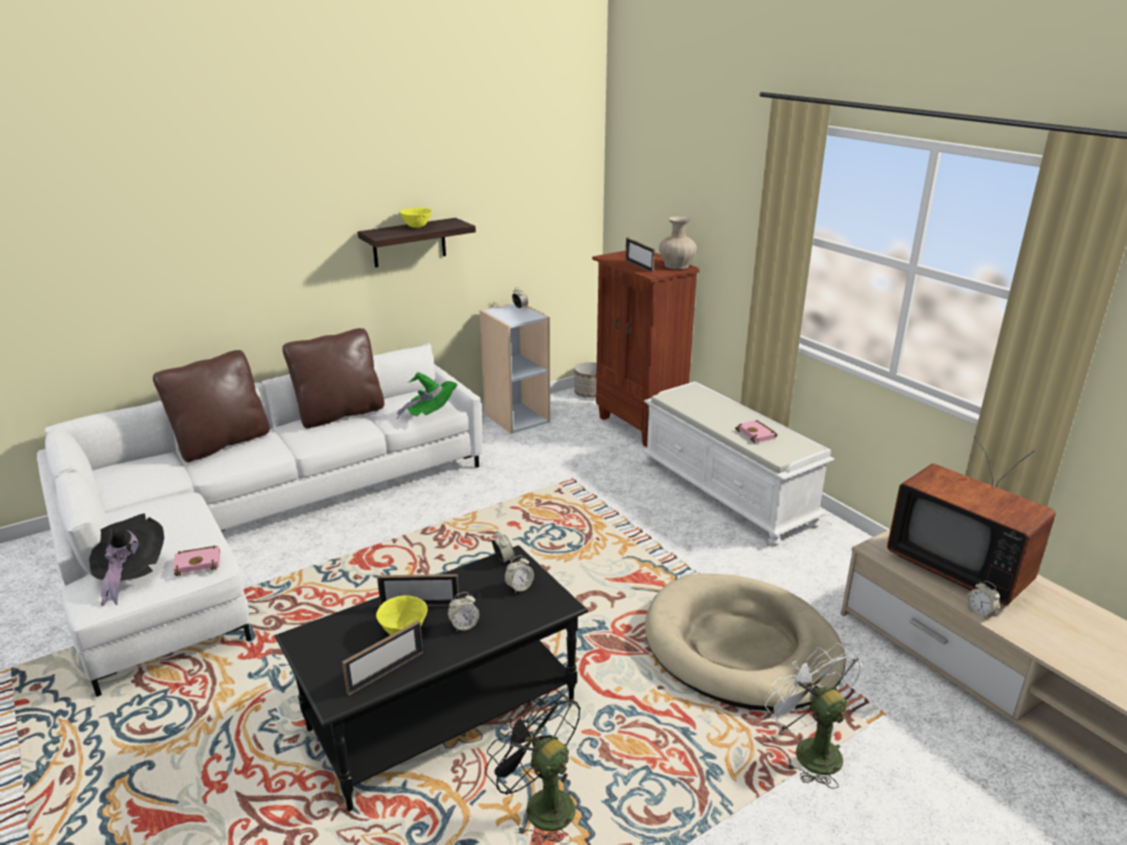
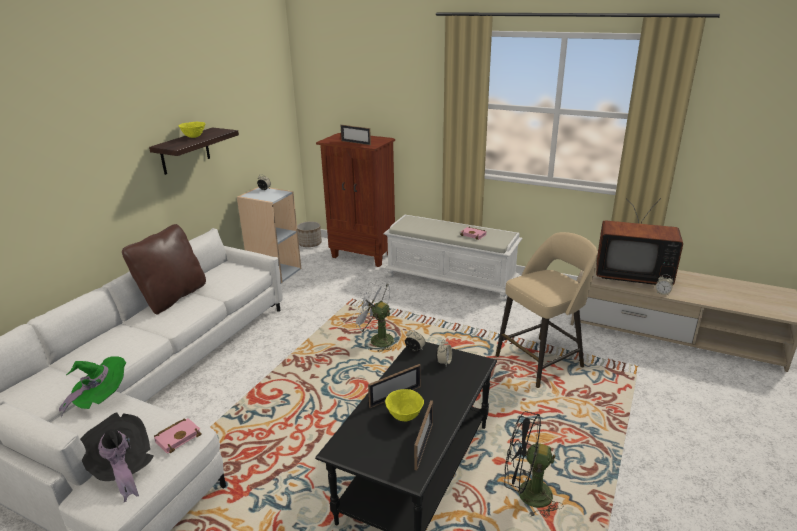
camera: 30 degrees left, 0 degrees up
brown pillow [153,350,270,462] -> none
green hat [397,372,458,418] -> green hat moved to [59,356,126,417]
alarm clock [448,592,479,632] -> none
beige dog bed [645,574,846,711] -> beige stool [496,232,598,388]
beige vase [659,216,696,269] -> none
white fan [765,643,861,789] -> white fan moved to [352,280,396,352]

